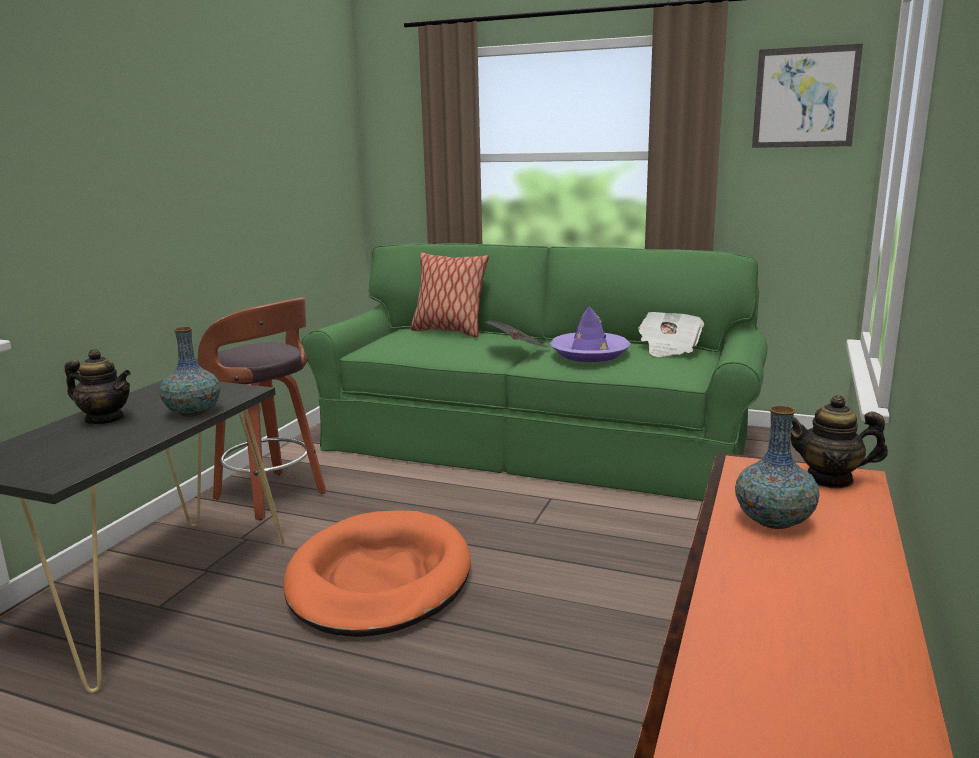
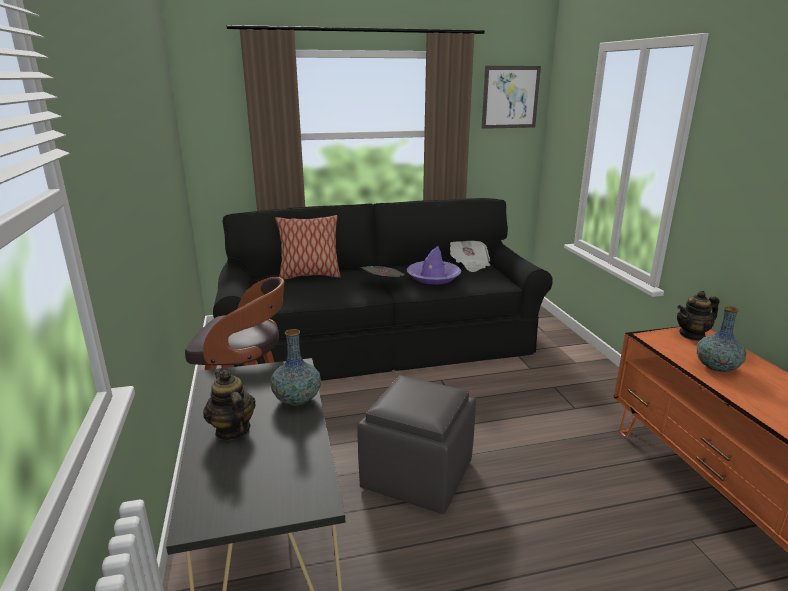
camera: 35 degrees left, 5 degrees up
teapot [65,349,131,424] -> teapot turned 105 degrees counterclockwise [203,370,256,440]
orange dog bed [284,510,471,637] -> grey ottoman [357,375,476,514]
green sofa [301,243,767,501] -> black sofa [213,198,553,381]

